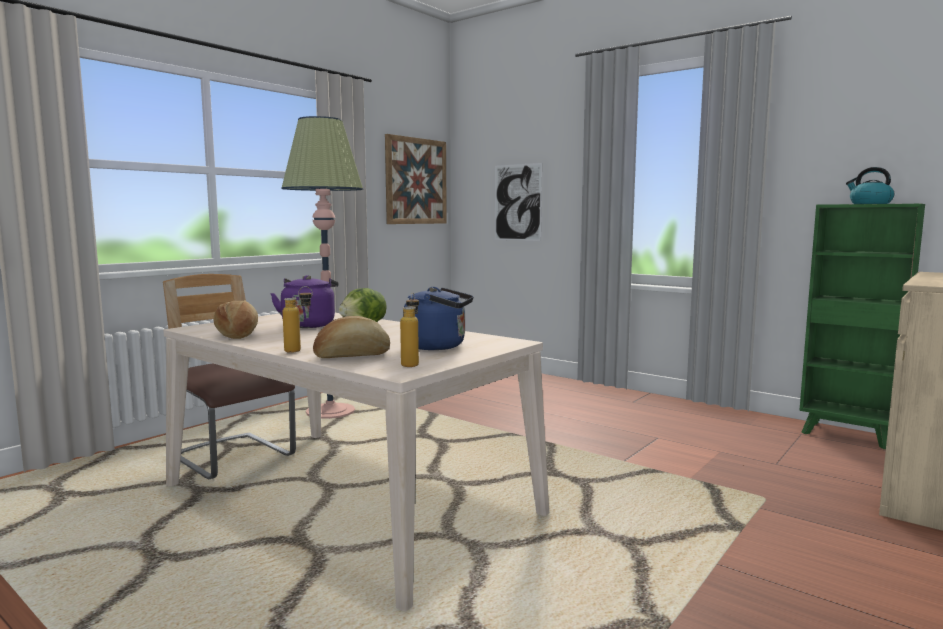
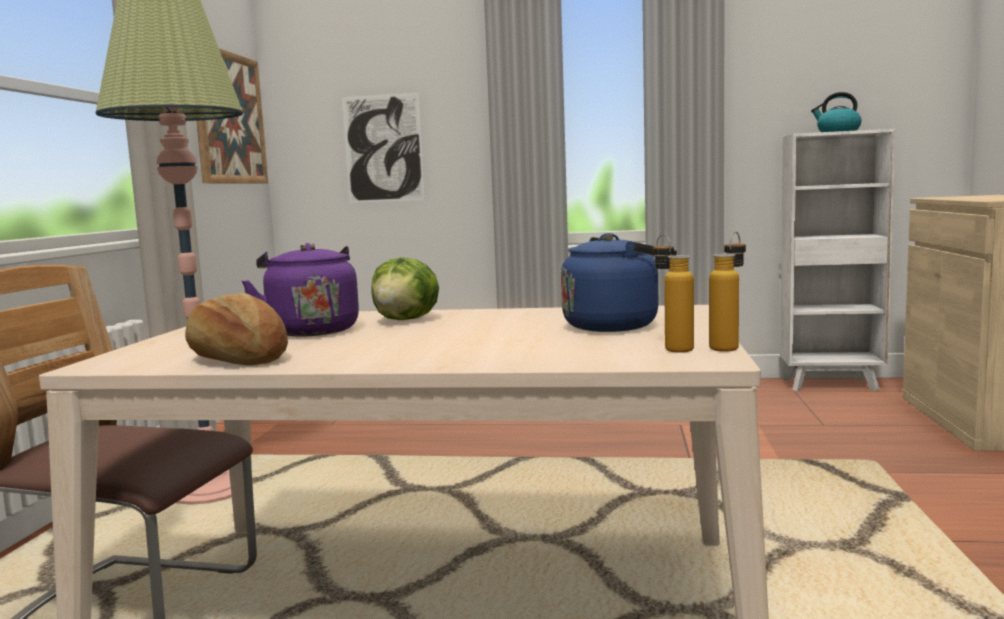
camera: 30 degrees left, 0 degrees up
bottle [282,286,313,353] -> bottle moved to [709,231,746,352]
bread [313,316,390,358] -> none
green bookcase [799,204,925,449] -> white bookcase [780,129,896,391]

